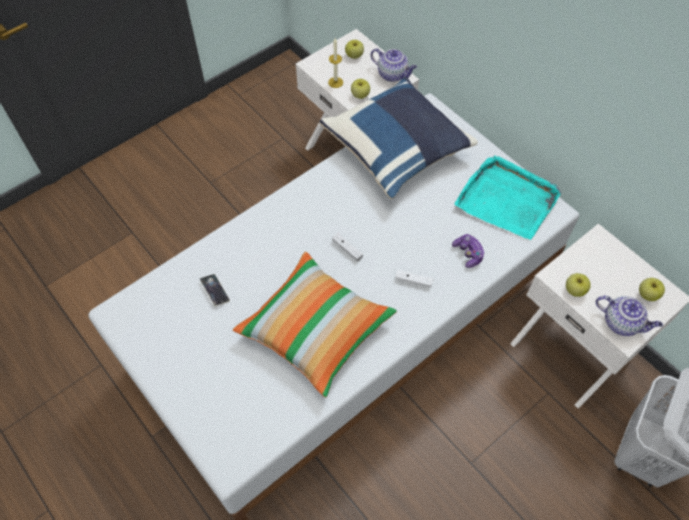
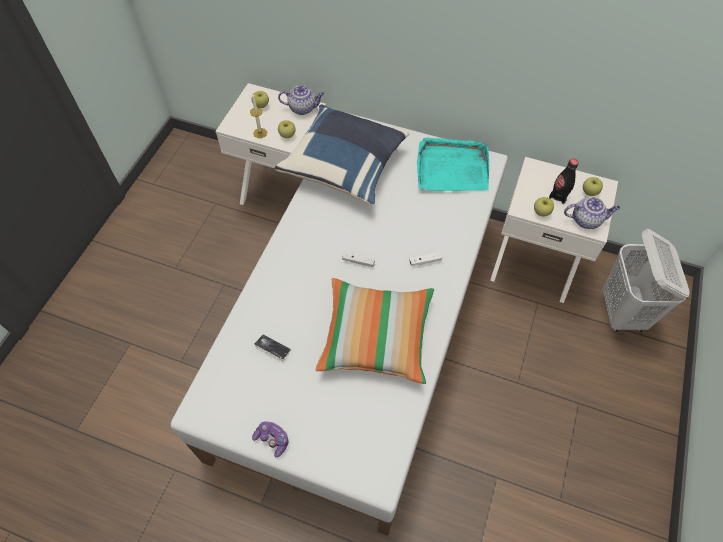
camera: 30 degrees left, 0 degrees up
game controller [452,234,485,268] -> game controller moved to [252,421,289,458]
none -> black bottle [549,159,579,204]

